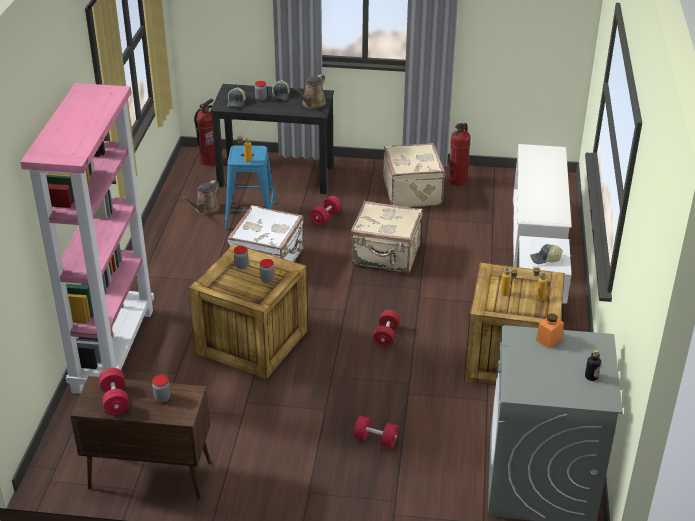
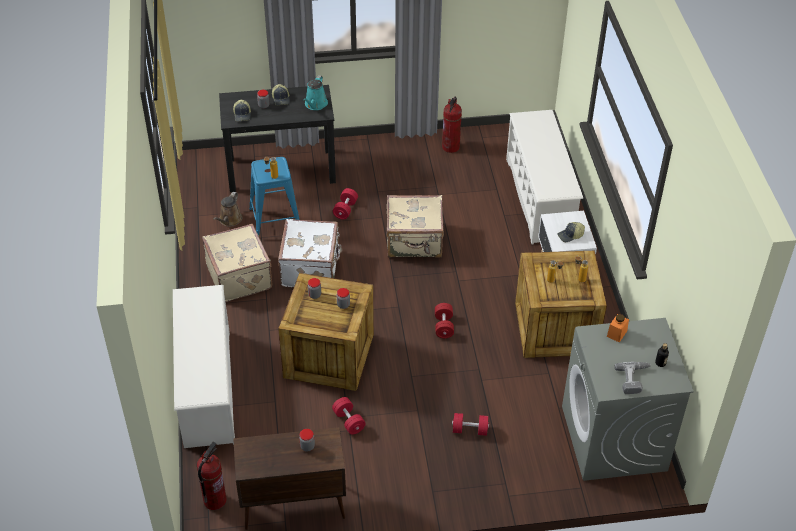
camera: 15 degrees left, 10 degrees up
pink bookcase [20,83,154,394] -> white shoe rack [173,285,235,448]
red dumbbell [99,368,129,415] -> red dumbbell moved to [332,397,366,435]
fire extinguisher [194,99,215,166] -> fire extinguisher moved to [197,442,227,510]
brown watering can [294,74,326,109] -> turquoise watering can [303,75,328,110]
beige suitcase [383,143,446,207] -> beige suitcase moved to [202,224,272,302]
none -> power drill [614,362,651,394]

